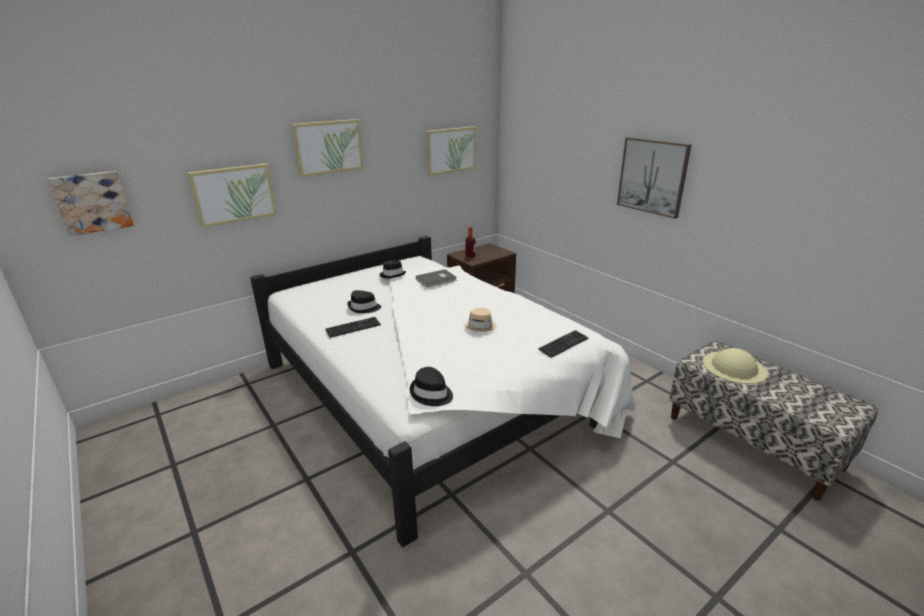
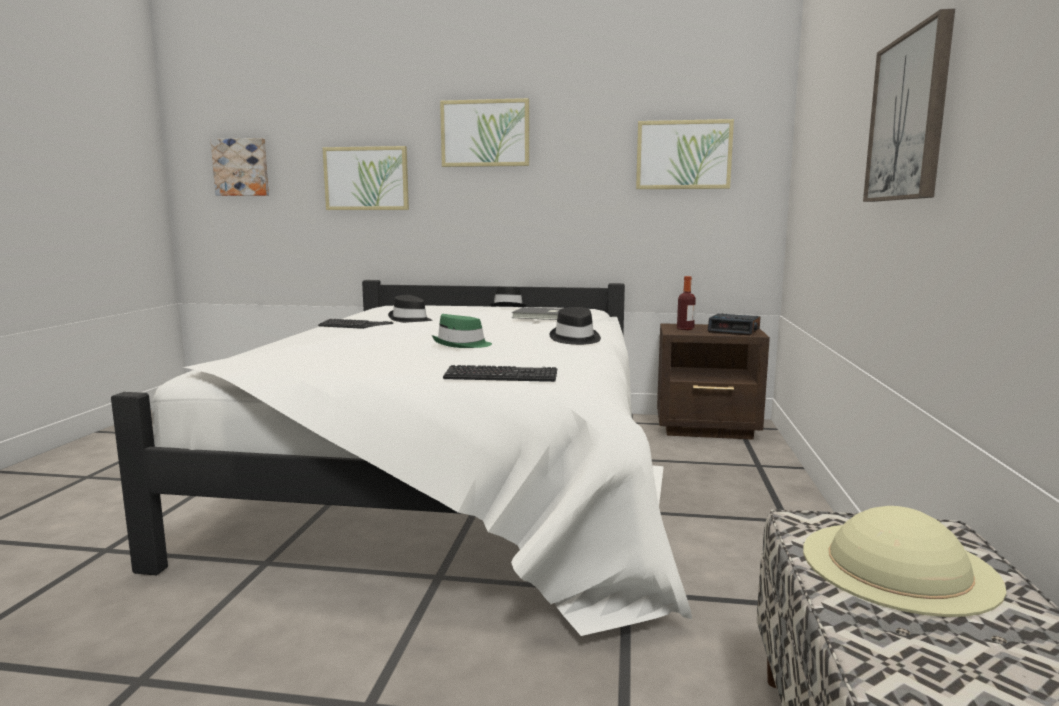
camera: 45 degrees right, 15 degrees down
black hat [410,367,453,406] -> black hat moved to [550,307,601,345]
beige hat [464,308,496,332] -> green hat [432,314,492,348]
none -> alarm clock [708,313,761,336]

